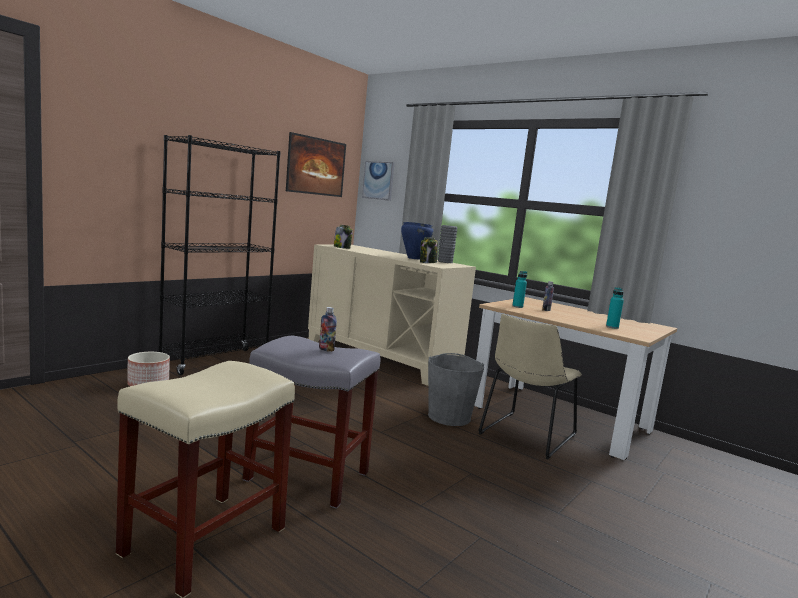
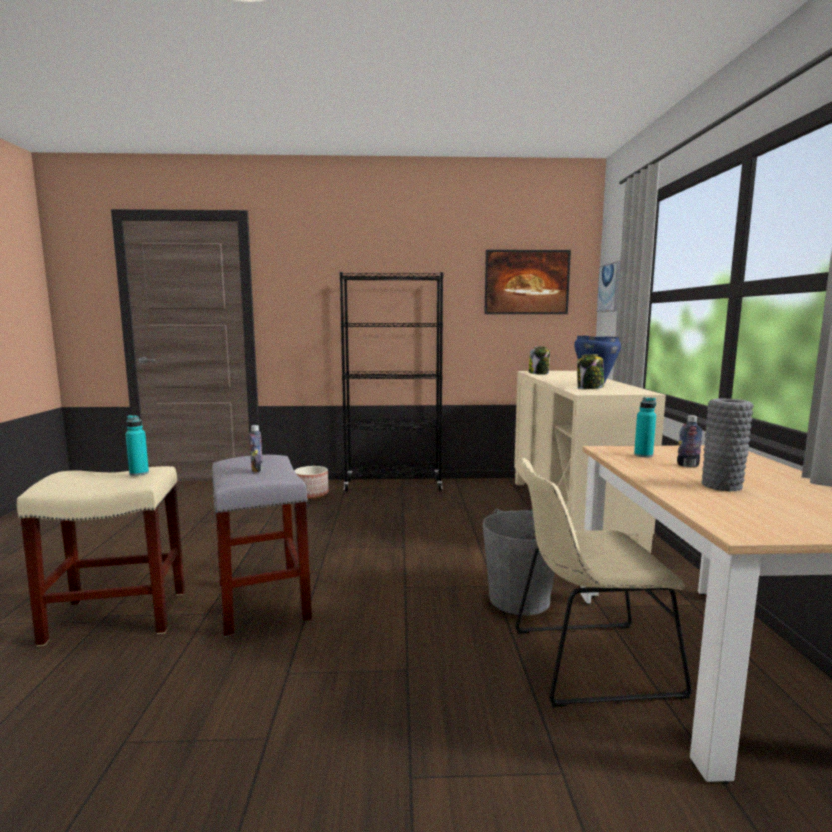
camera: 50 degrees right, 0 degrees up
grey vase [438,225,458,263] -> grey vase moved to [702,398,754,491]
turquoise bottle [606,287,624,329] -> turquoise bottle moved to [125,415,149,476]

